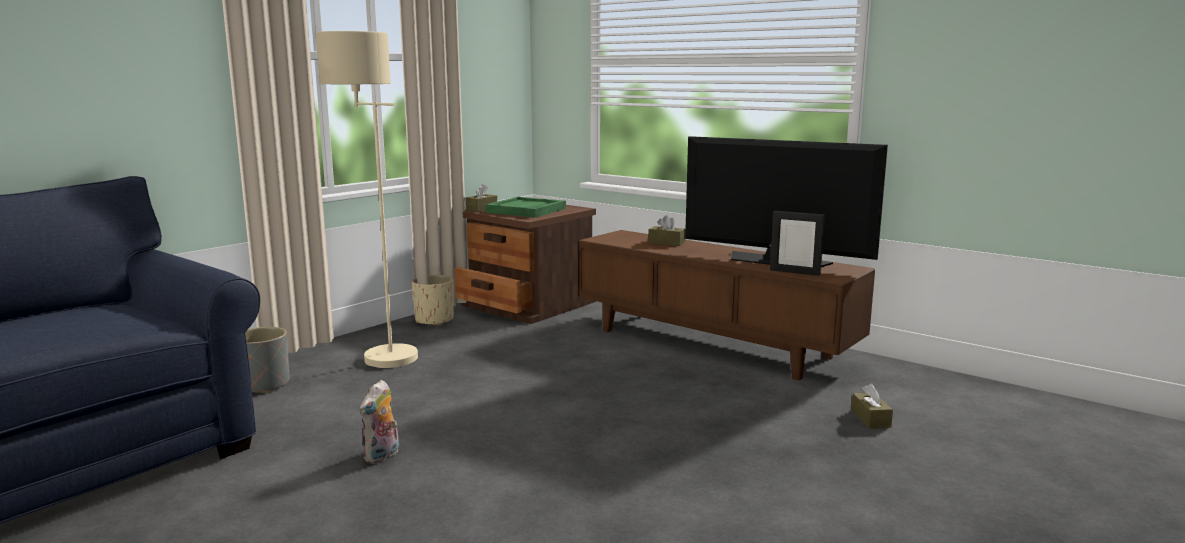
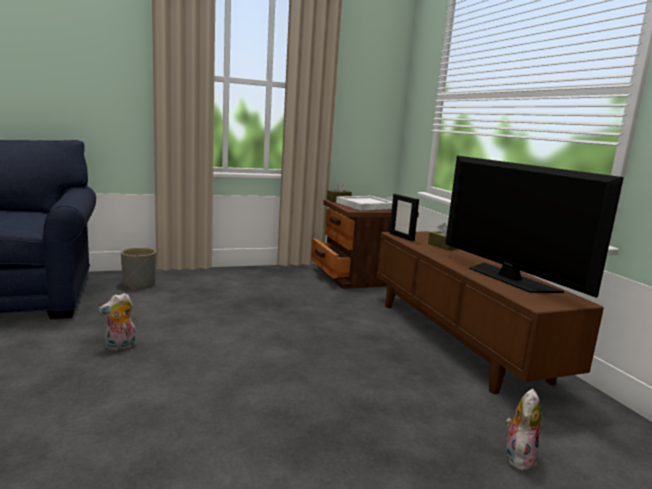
camera: 30 degrees right, 0 degrees up
beige floor lamp [316,31,418,368] -> none
beige planter [412,275,454,326] -> none
green tray [485,197,566,218] -> white tray [336,196,392,210]
picture frame [770,211,825,276] -> picture frame moved to [389,194,419,241]
brown tissue box [851,384,893,428] -> plush toy [506,389,541,471]

